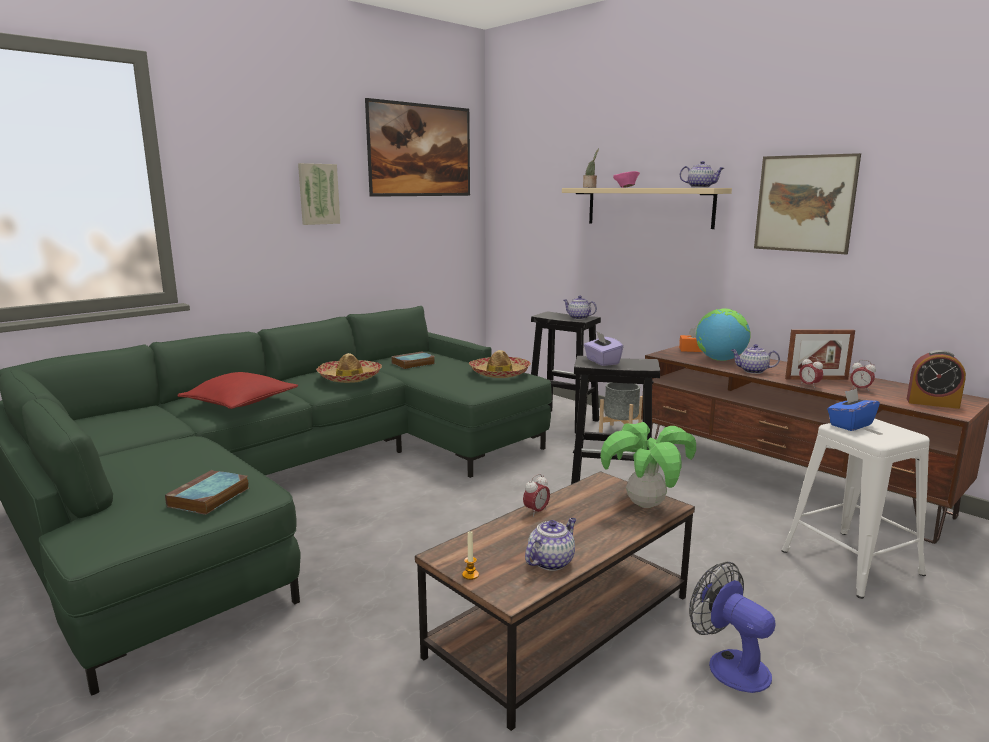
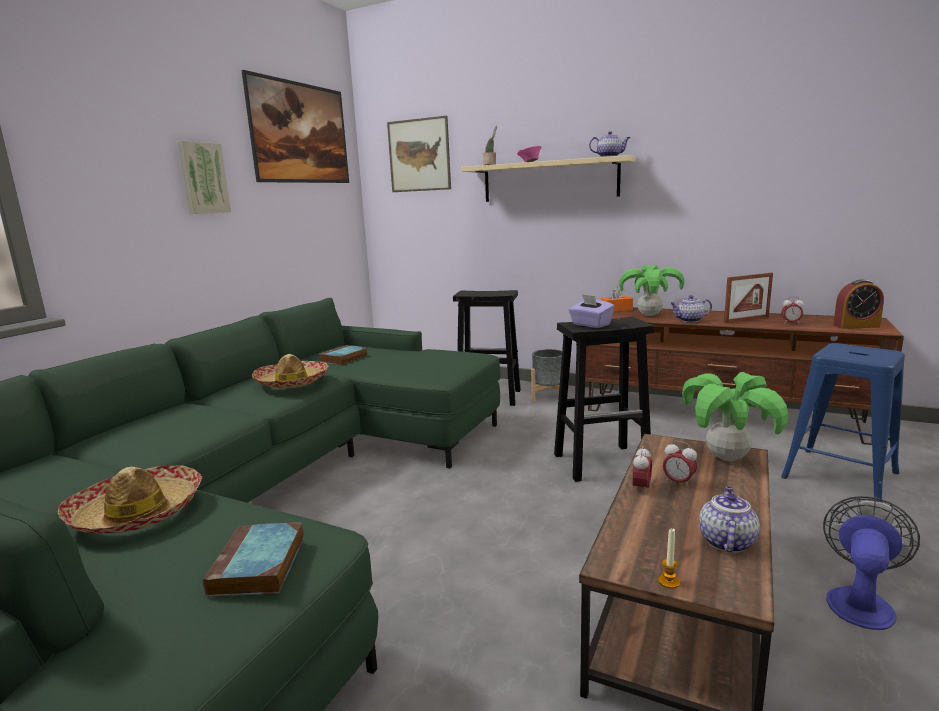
camera: 20 degrees left, 0 degrees up
red pillow [177,372,298,409] -> none
hat [469,350,531,378] -> hat moved to [58,465,202,534]
teapot [563,296,597,320] -> none
fan [689,562,776,693] -> fan turned 90 degrees clockwise [823,496,920,630]
globe [696,308,751,361] -> potted plant [619,265,684,316]
picture [754,153,861,254] -> picture moved to [387,116,451,192]
white stool [781,418,930,599] -> blue stool [781,343,905,502]
alarm clock [799,356,823,388] -> alarm clock moved to [663,441,697,488]
blue tissue box [827,389,880,431] -> none

